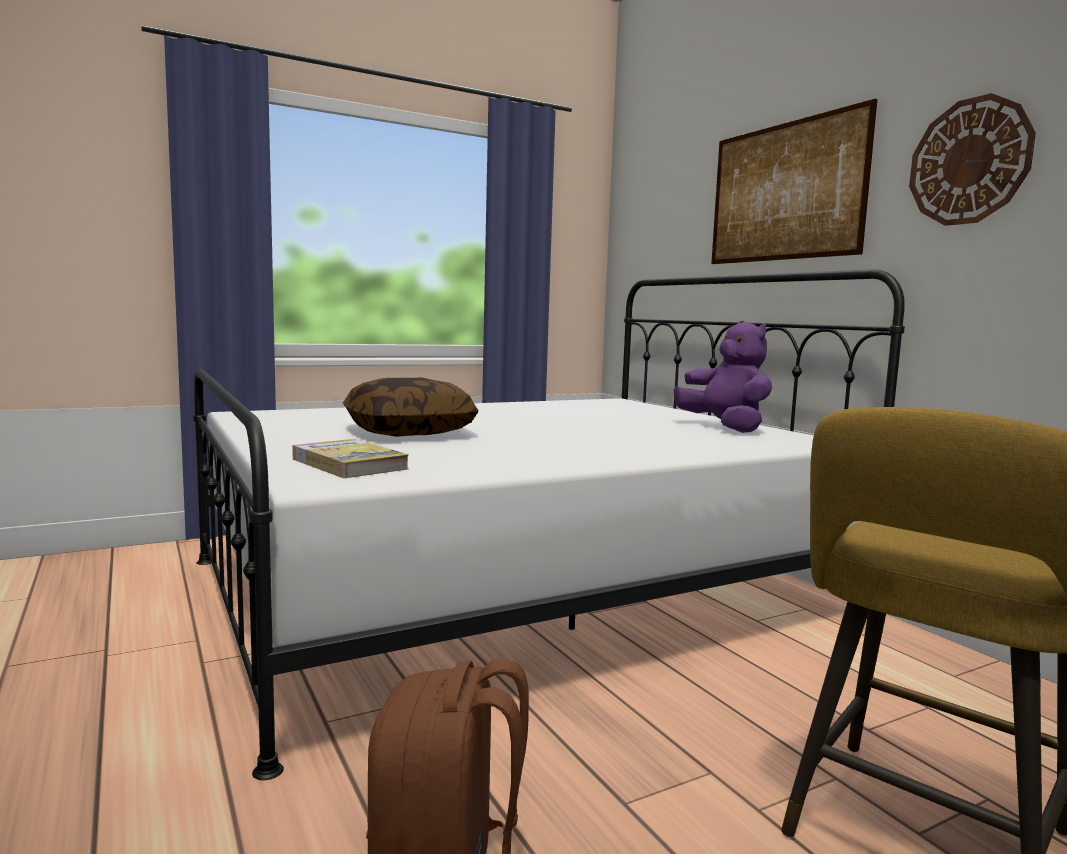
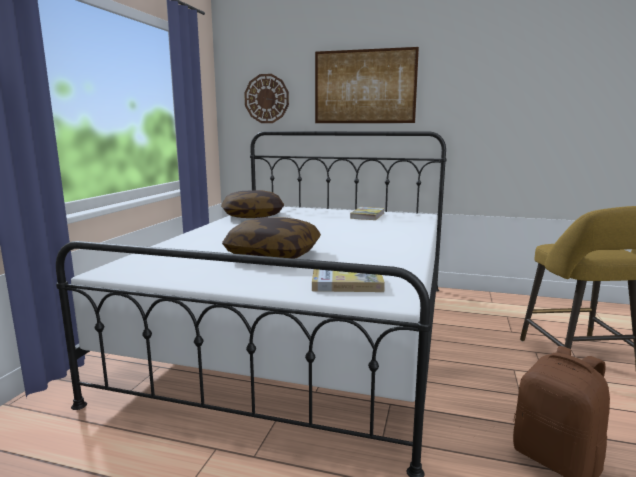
camera: 45 degrees left, 5 degrees up
purple plush toy [674,321,772,433] -> book [350,207,384,220]
wall clock [909,93,1036,226] -> wall clock moved to [244,74,289,123]
none -> pillow [221,190,284,218]

